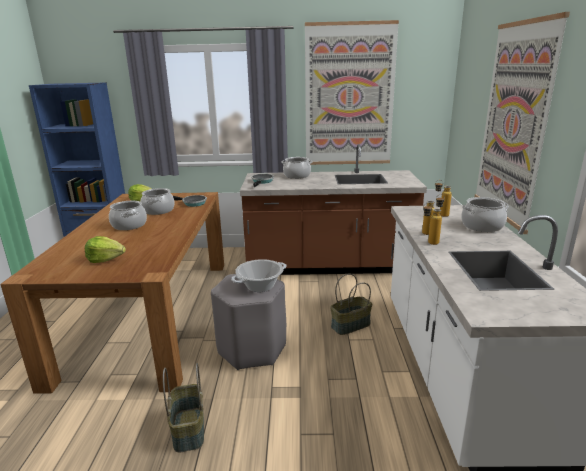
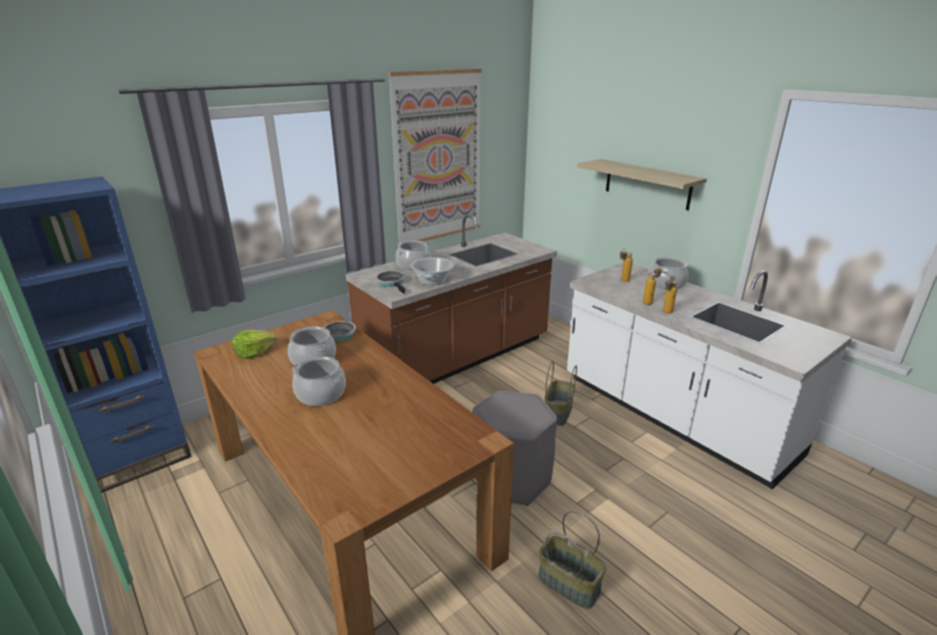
camera: 40 degrees left, 5 degrees up
lettuce [85,236,126,263] -> none
cooking pot [231,259,287,292] -> cooking pot moved to [410,257,454,285]
picture [475,12,570,234] -> shelf [577,159,707,210]

